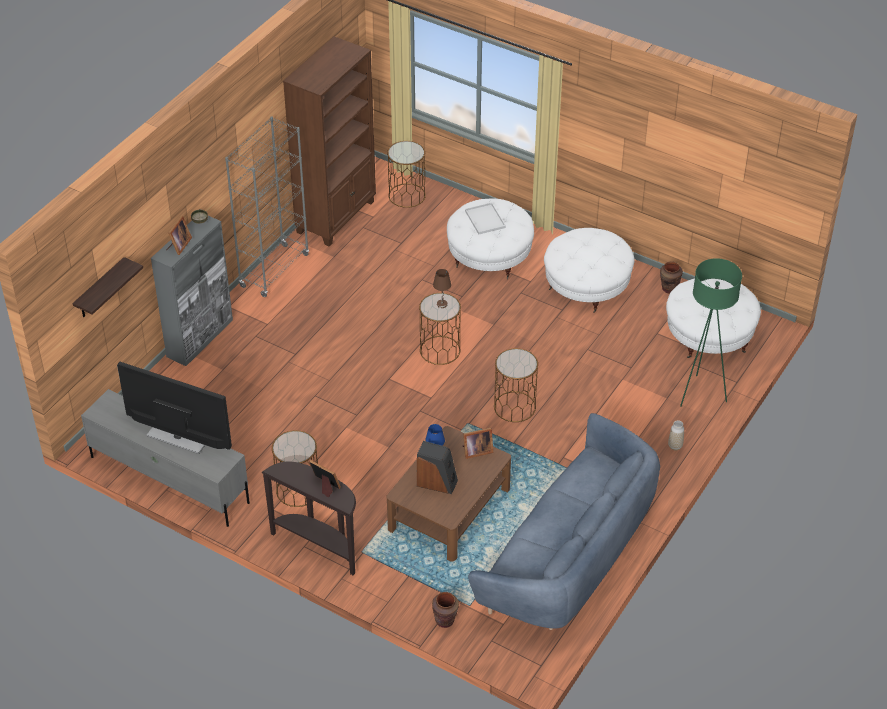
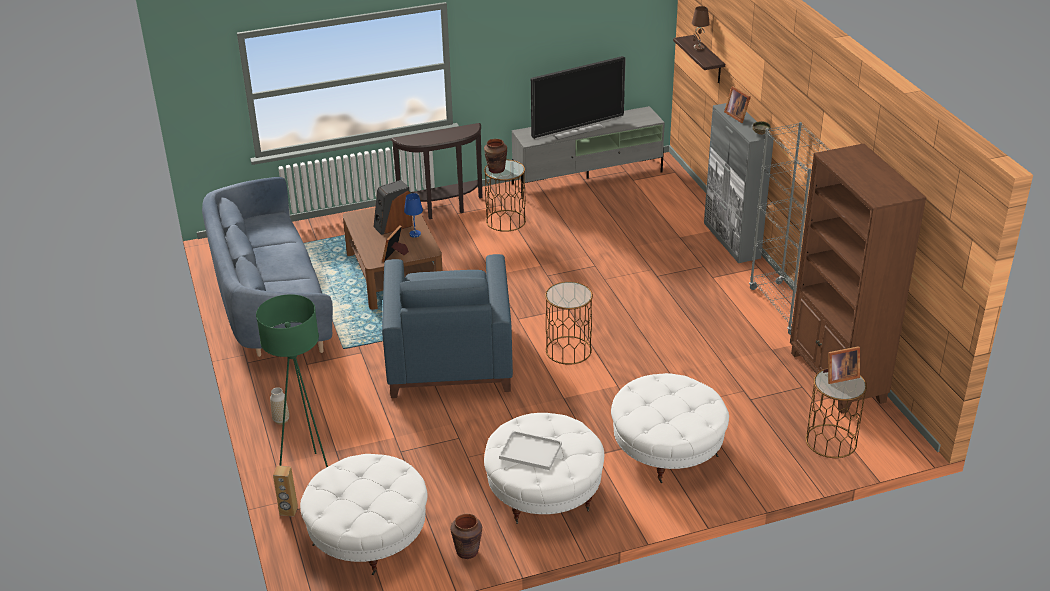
camera: 130 degrees right, 10 degrees down
picture frame [309,460,341,498] -> picture frame moved to [823,346,860,384]
brown vase [432,592,459,628] -> brown vase moved to [484,139,507,174]
brown table lamp [433,269,451,308] -> brown table lamp moved to [692,6,710,50]
white tray [465,202,506,234] -> white tray moved to [499,430,562,470]
brown side table [494,348,538,422] -> blue armchair [382,254,513,398]
none -> brown speaker [273,466,298,516]

